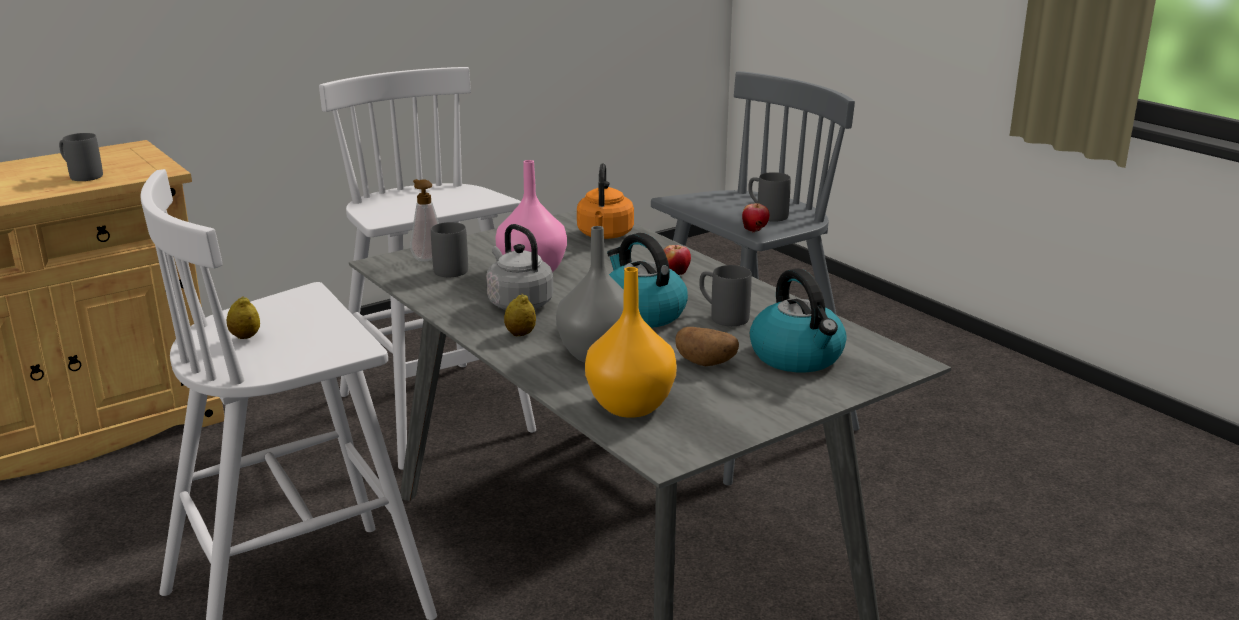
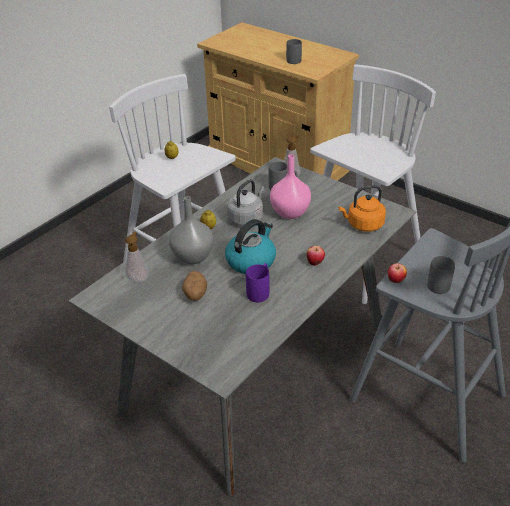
camera: 75 degrees right, 15 degrees up
orange vase [585,267,677,418] -> soap dispenser [125,232,149,282]
grey mug [699,265,752,326] -> purple mug [246,263,270,302]
kettle [750,269,847,372] -> none

